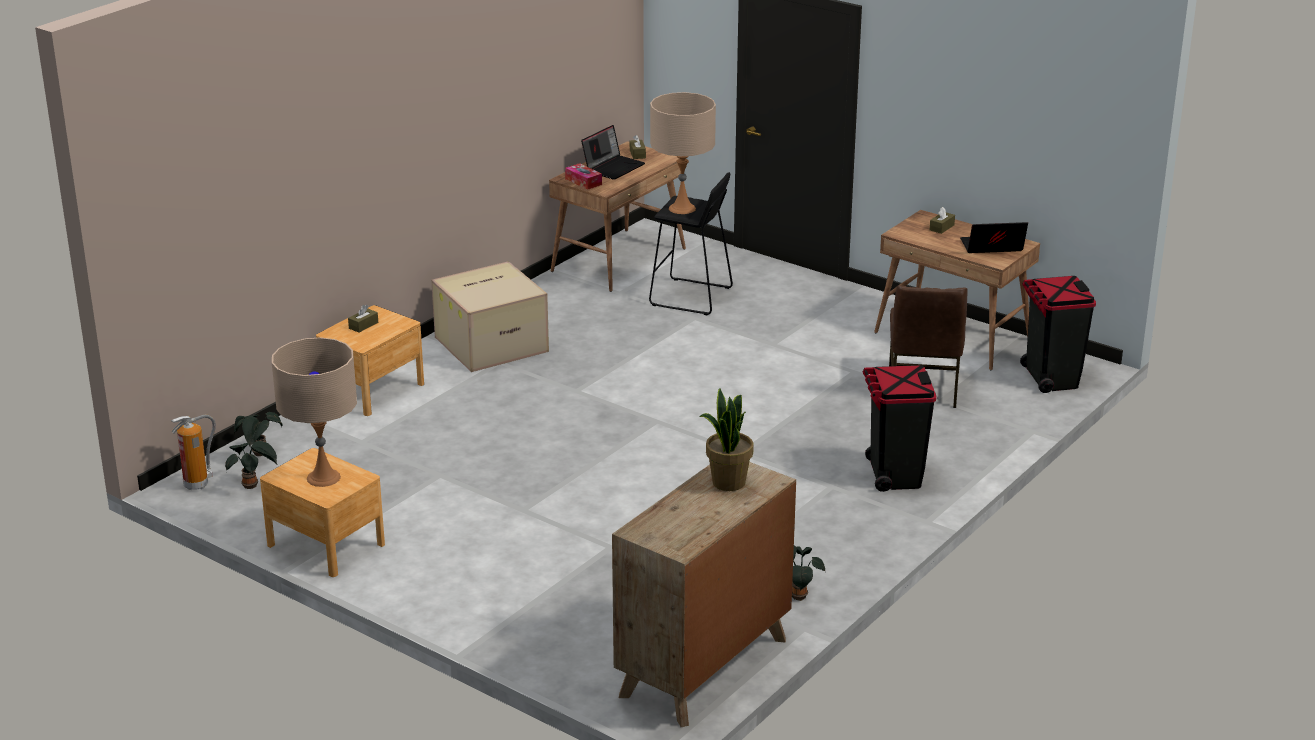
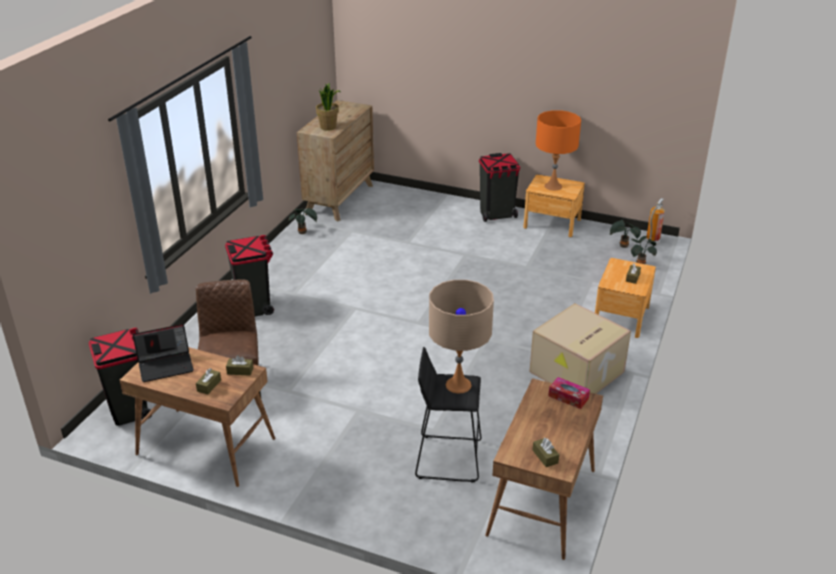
camera: 165 degrees right, 5 degrees up
beige table lamp [272,337,357,487] -> orange table lamp [536,110,581,191]
laptop [581,125,645,180] -> none
none -> brown tissue box [226,355,253,376]
none -> black trash can [479,153,520,222]

